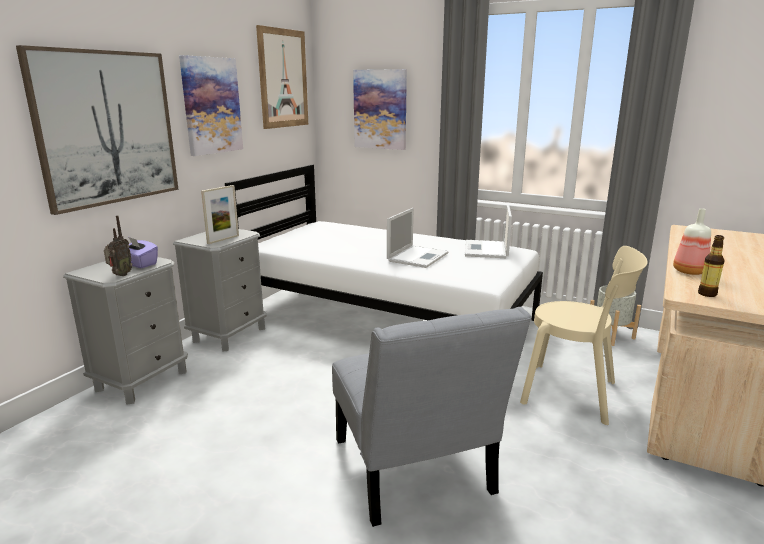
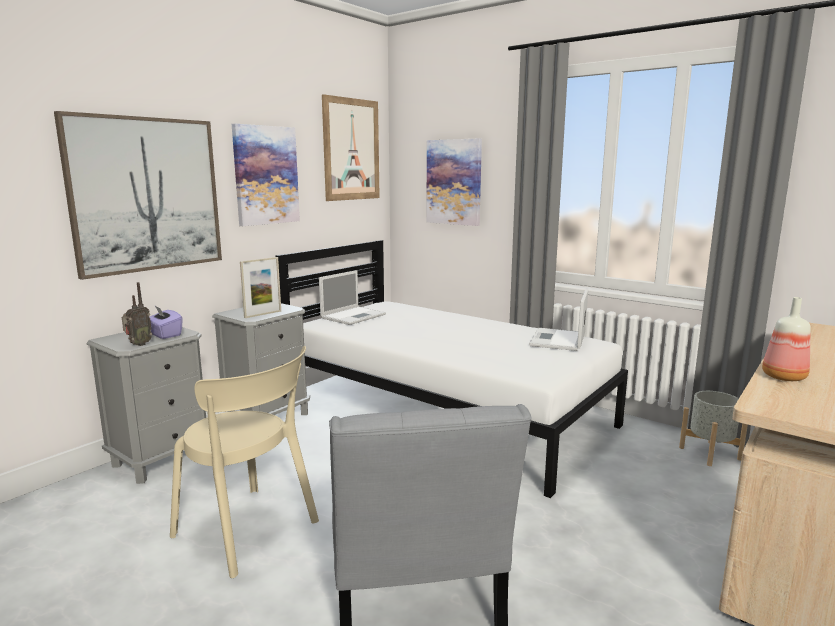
camera: 10 degrees right, 5 degrees down
laptop [387,208,449,268] -> laptop moved to [319,270,386,325]
beige chair [520,246,648,425] -> beige chair moved to [170,346,319,578]
bottle [698,235,725,297] -> none

